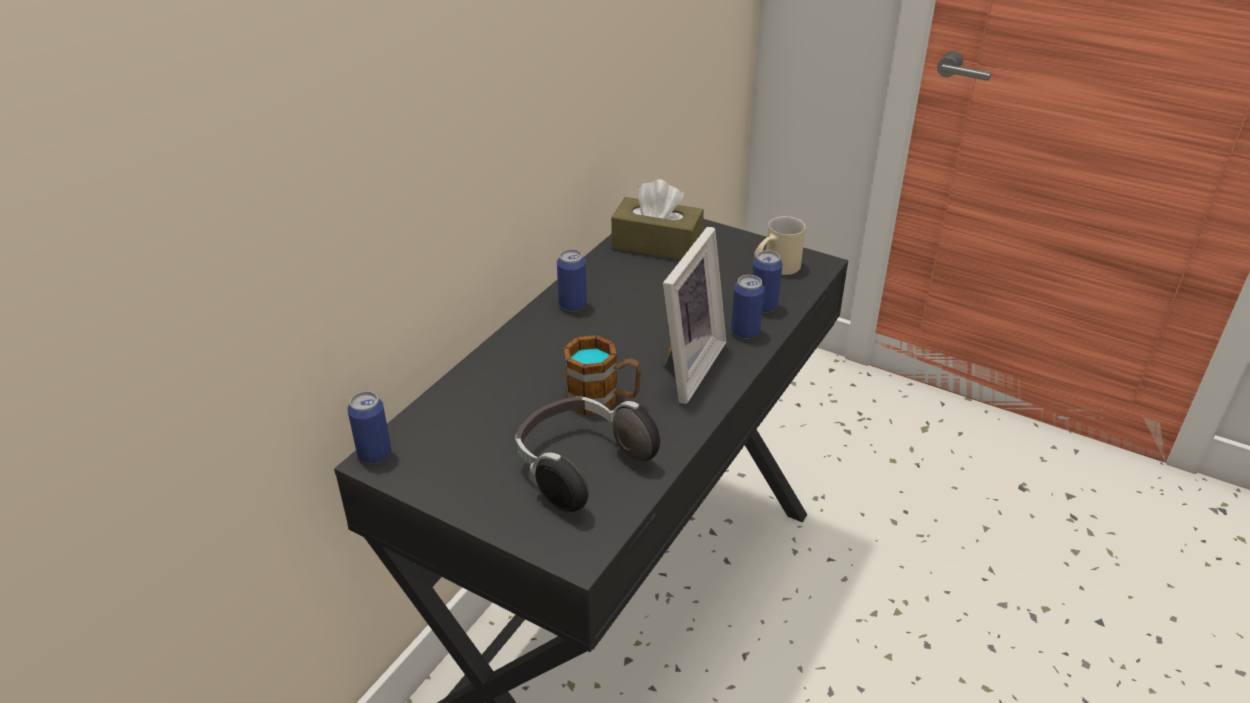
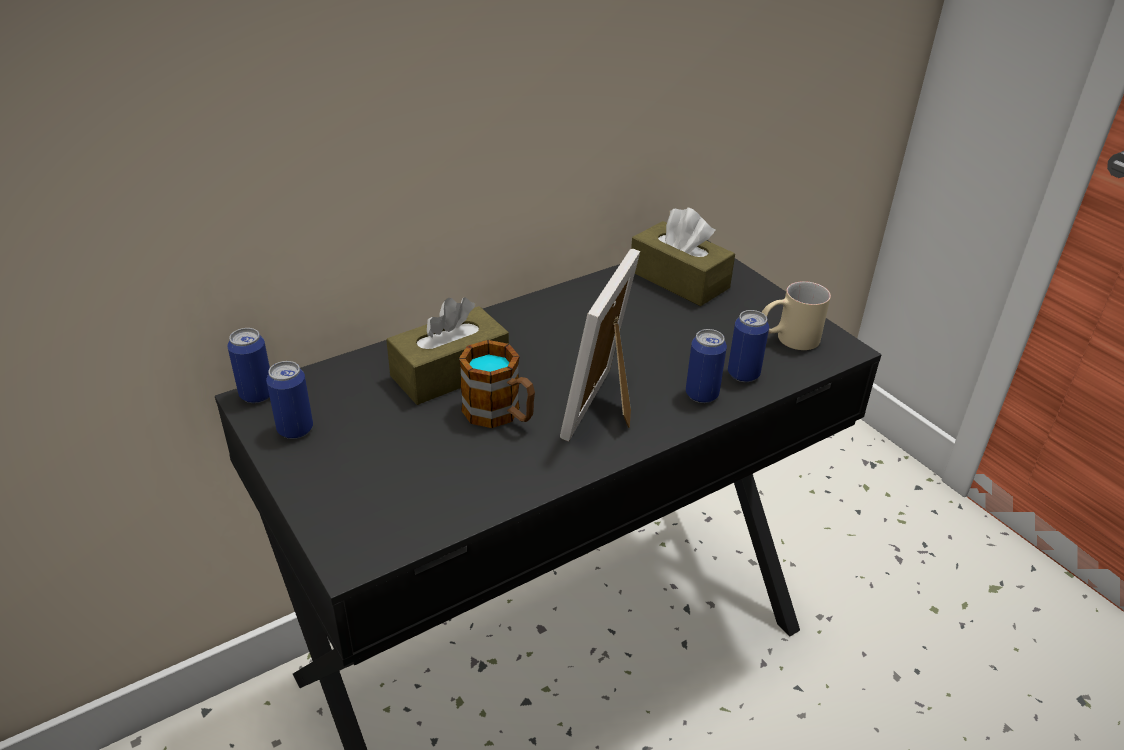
camera: 25 degrees right, 0 degrees up
headphones [515,397,660,512] -> none
can [557,249,587,312] -> can moved to [266,361,313,439]
picture frame [663,227,726,404] -> picture frame turned 150 degrees clockwise [560,249,640,442]
none -> brown tissue box [386,297,509,405]

